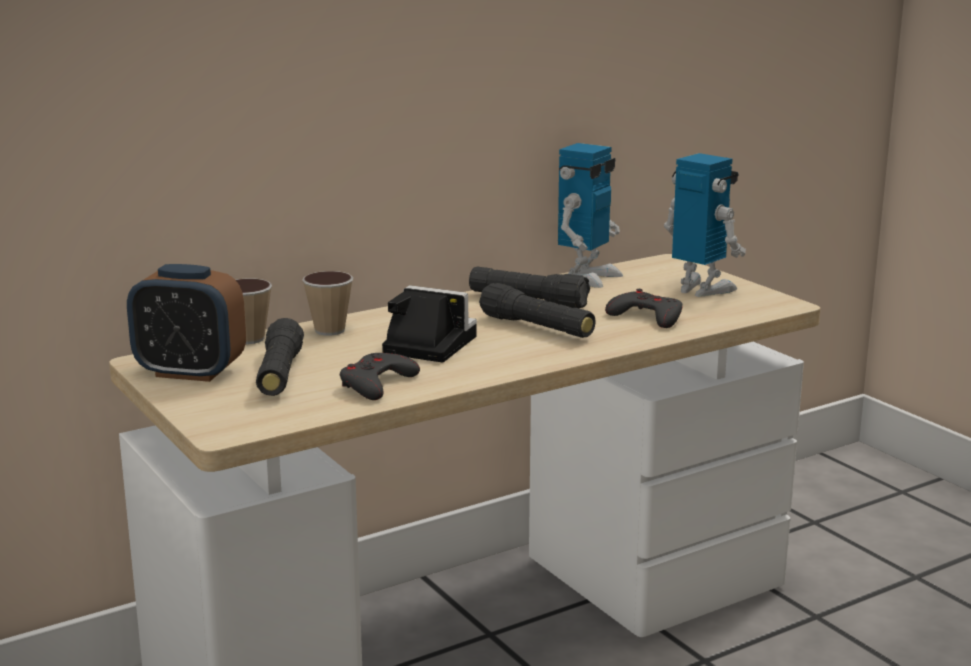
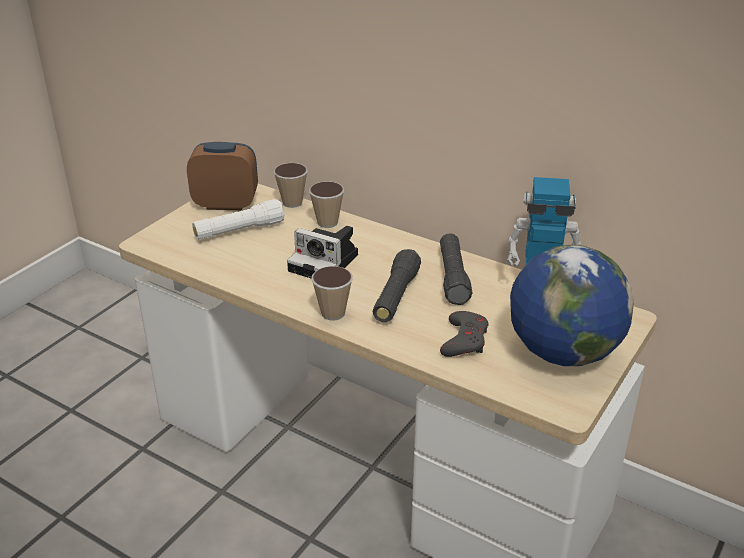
camera: 65 degrees right, 15 degrees up
alarm clock [127,264,246,382] -> alarm clock turned 105 degrees clockwise [187,142,258,210]
black flashlight [256,318,304,396] -> white flashlight [192,199,285,240]
grey game controller [340,353,420,400] -> none
camera [382,285,477,362] -> camera turned 120 degrees clockwise [287,226,358,279]
toy robot [664,153,746,297] -> globe [510,245,634,366]
none -> cup [311,266,353,321]

